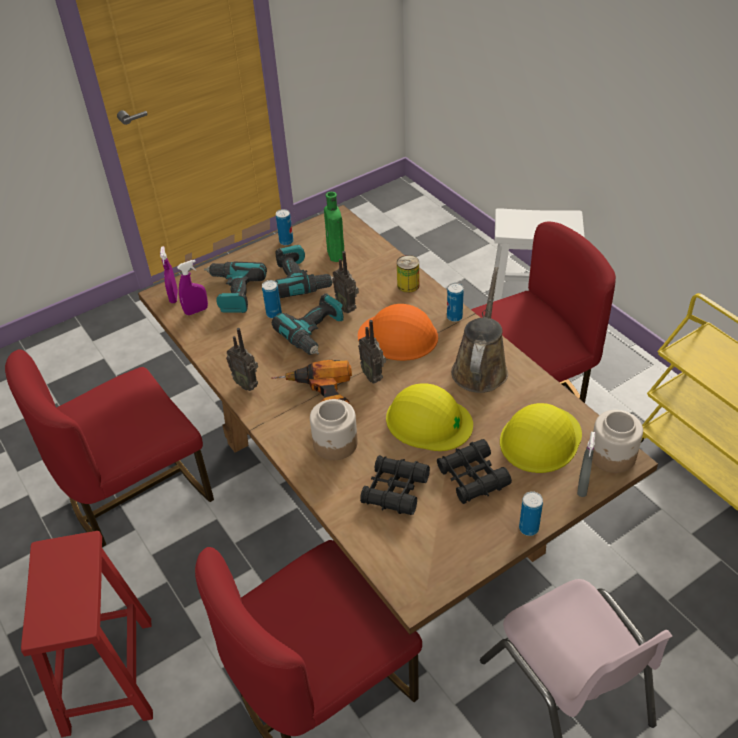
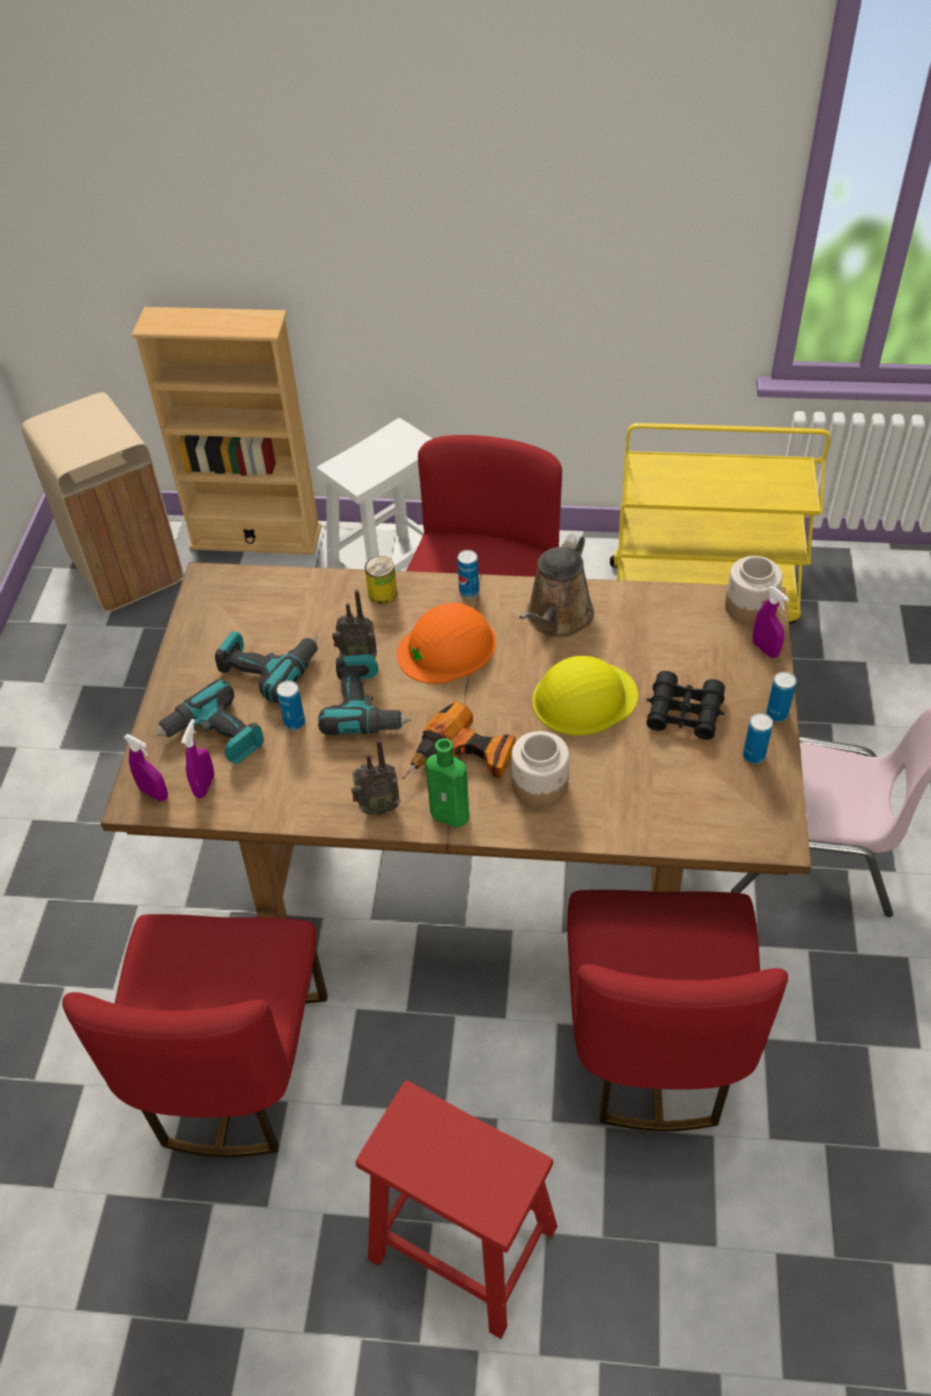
camera: 50 degrees left, 5 degrees up
can [276,209,293,245] -> can moved to [743,713,773,764]
green bottle [324,192,344,262] -> green bottle moved to [426,738,469,828]
radio [358,320,386,383] -> none
black binoculars [360,455,430,515] -> none
brown watering can [451,267,508,393] -> brown watering can turned 120 degrees counterclockwise [520,533,594,637]
yellow hard hat [500,403,582,473] -> none
grey spray bottle [577,432,595,497] -> purple spray bottle [753,586,789,658]
none -> beige trash can [21,392,183,612]
none -> beige bookcase [132,307,321,555]

